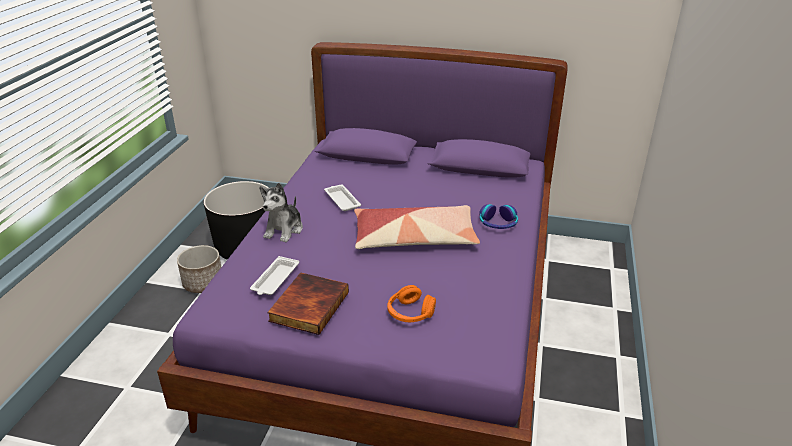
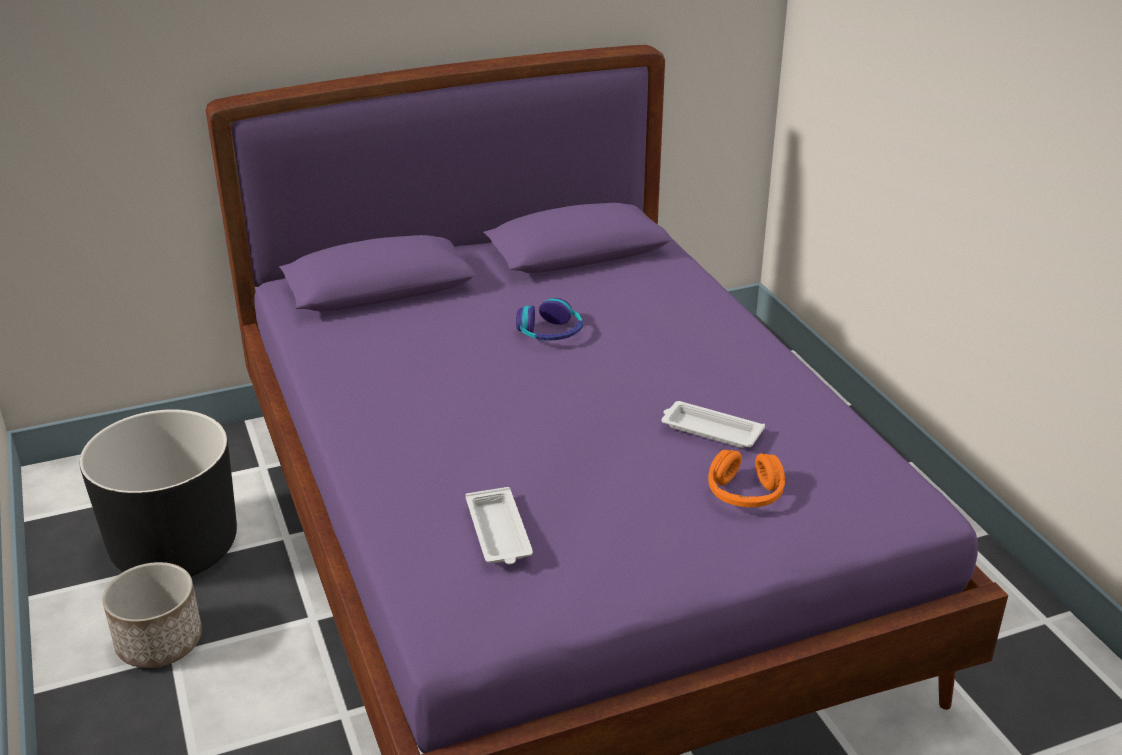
camera: 35 degrees left, 0 degrees up
plush toy [259,183,303,242] -> none
book [267,272,349,335] -> none
white tray [324,184,361,211] -> white tray moved to [661,401,765,448]
pillow [354,205,480,249] -> none
headphones [479,204,518,229] -> headphones moved to [516,298,583,340]

